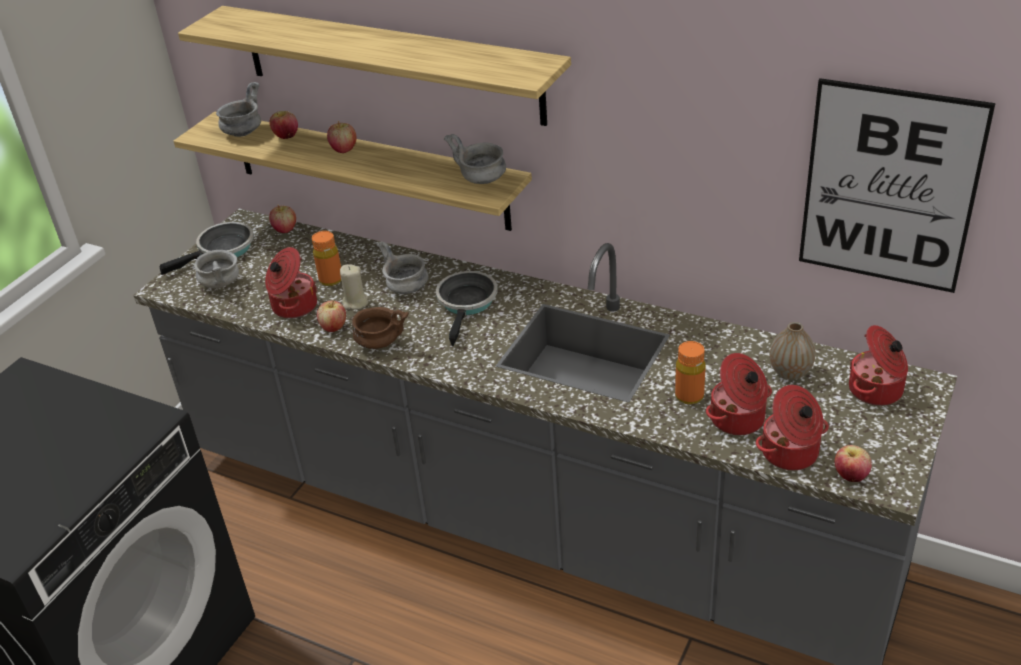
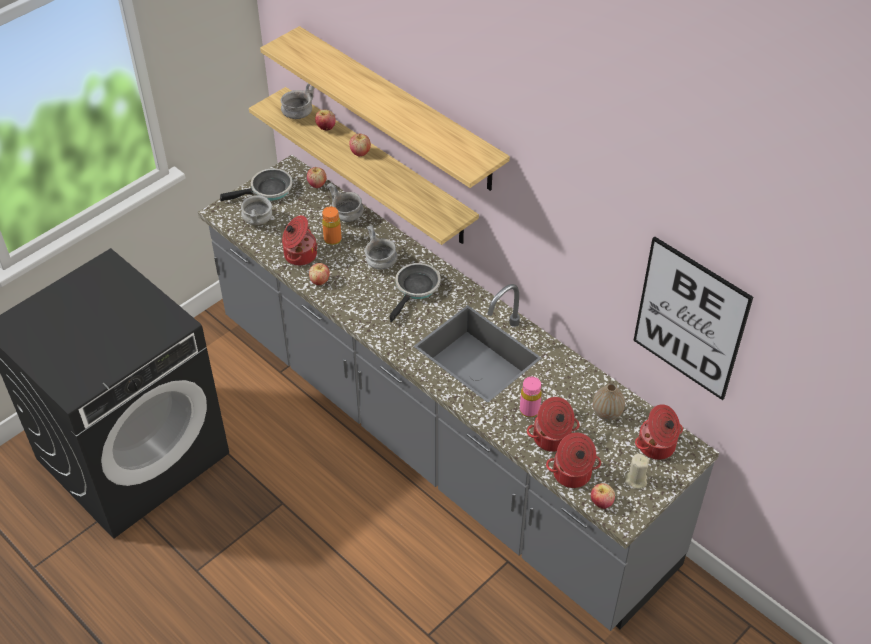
camera: 15 degrees right, 10 degrees up
beige candle [340,264,368,310] -> beige candle moved to [625,454,649,489]
brown bowl [352,307,409,349] -> none
grey bowl [444,134,506,184] -> grey bowl moved to [327,183,364,222]
orange bottle [675,341,706,404] -> pink bottle [520,377,542,418]

